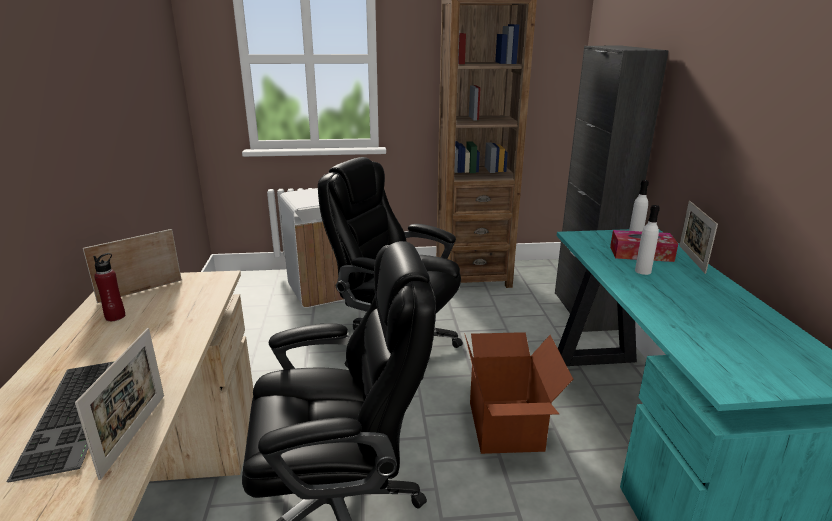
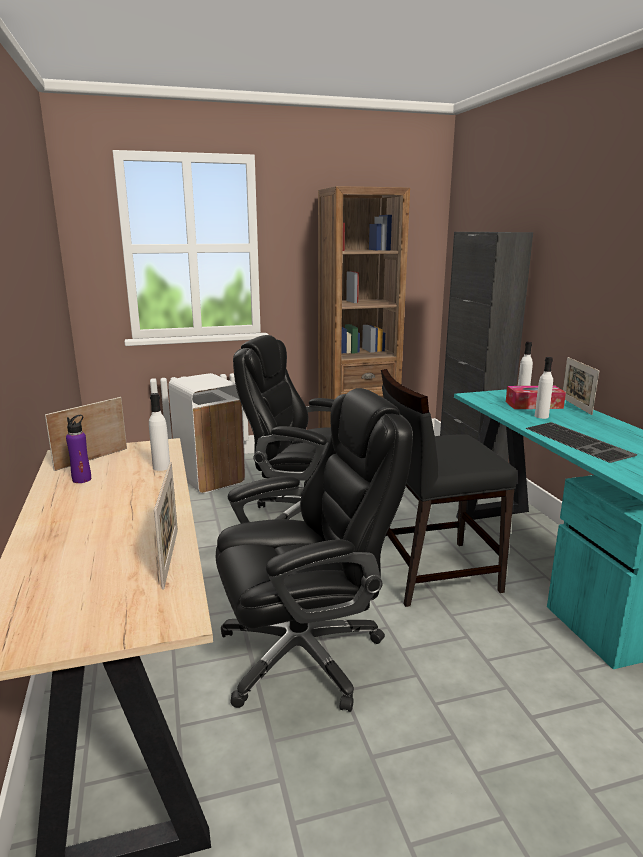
camera: 10 degrees left, 5 degrees down
keyboard [7,361,115,482] -> keyboard moved to [526,422,637,463]
red bottle [93,253,125,321] -> purple bottle [66,415,91,483]
cardboard box [464,332,573,454] -> black chair [381,369,518,607]
none -> white bottle [149,393,170,471]

